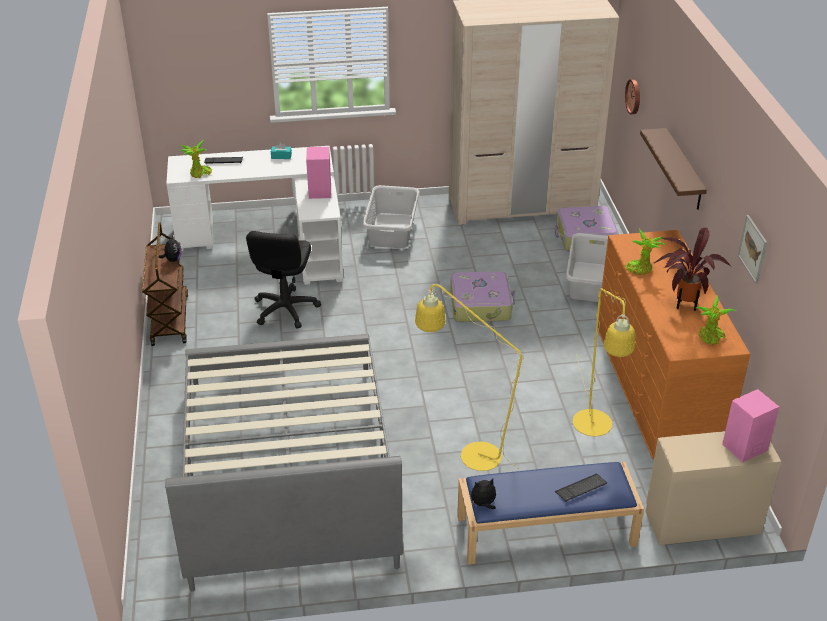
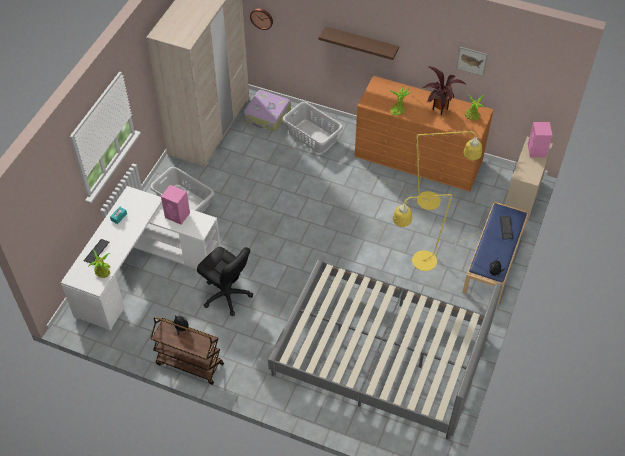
camera: 60 degrees left, 15 degrees up
suitcase [450,271,515,322] -> none

